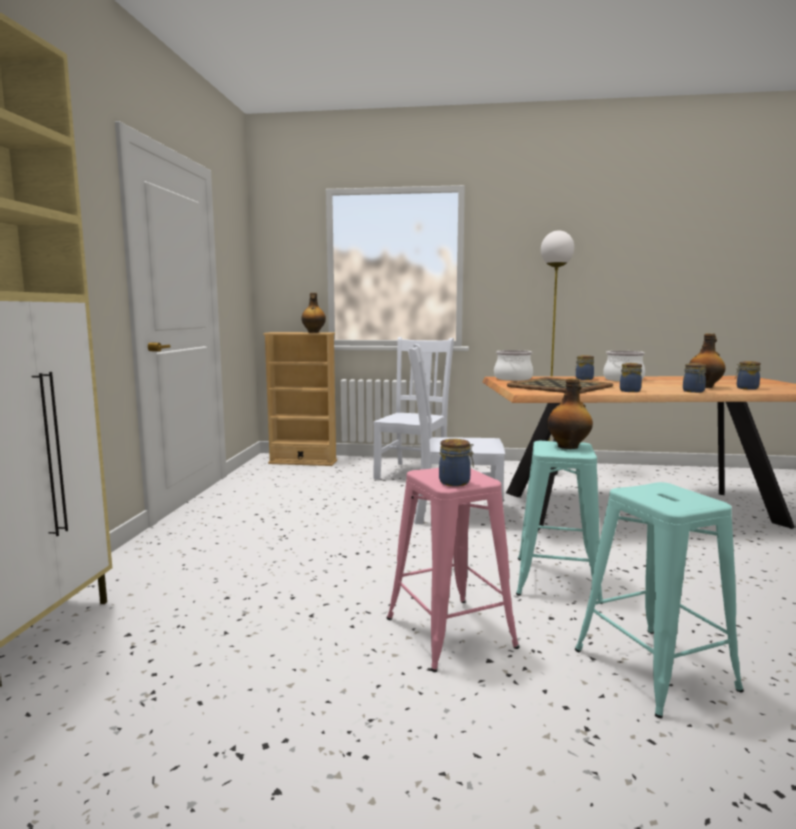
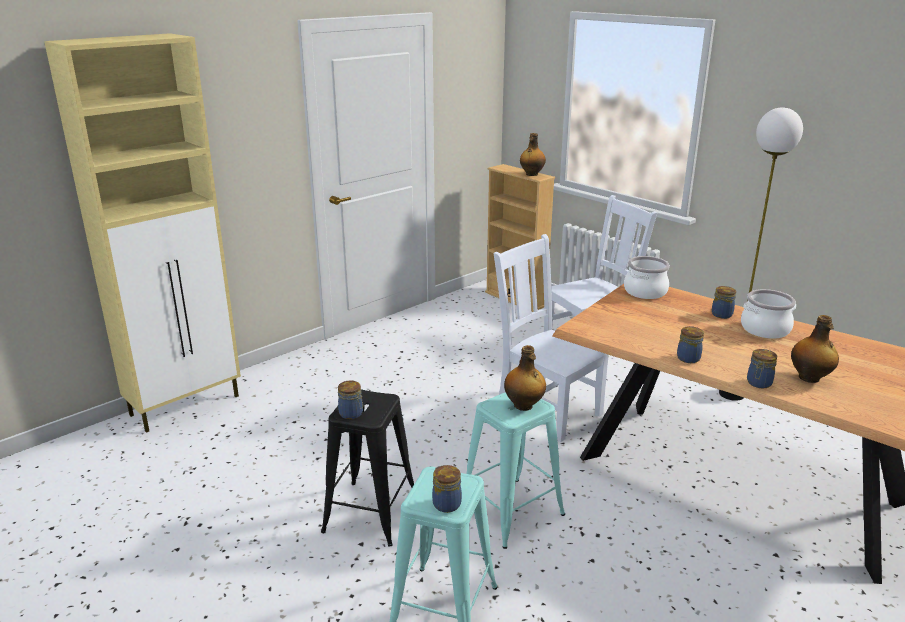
camera: 40 degrees right, 15 degrees up
pink stool [387,468,519,672] -> black stool [321,389,414,547]
tray [507,377,613,394] -> none
jar [735,361,761,390] -> jar moved to [432,465,462,513]

